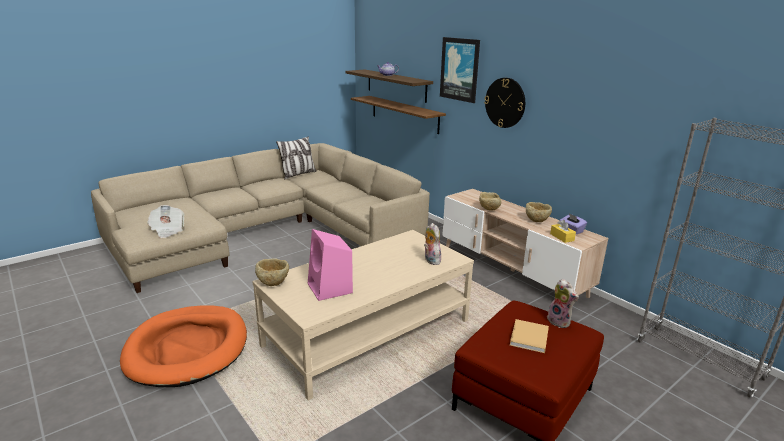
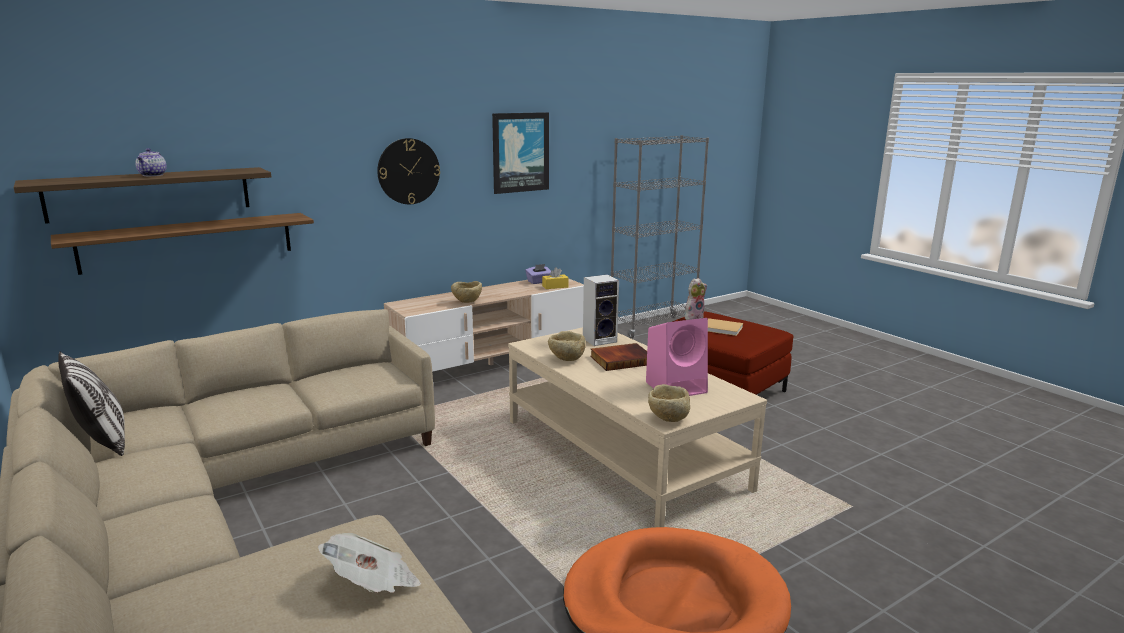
camera: 85 degrees left, 5 degrees down
plush toy [424,223,441,265] -> speaker [583,275,619,346]
picture [440,37,480,103] -> picture moved to [492,112,549,194]
beige bowl [526,202,552,222] -> beige bowl moved to [548,331,586,361]
none -> book [590,343,647,371]

